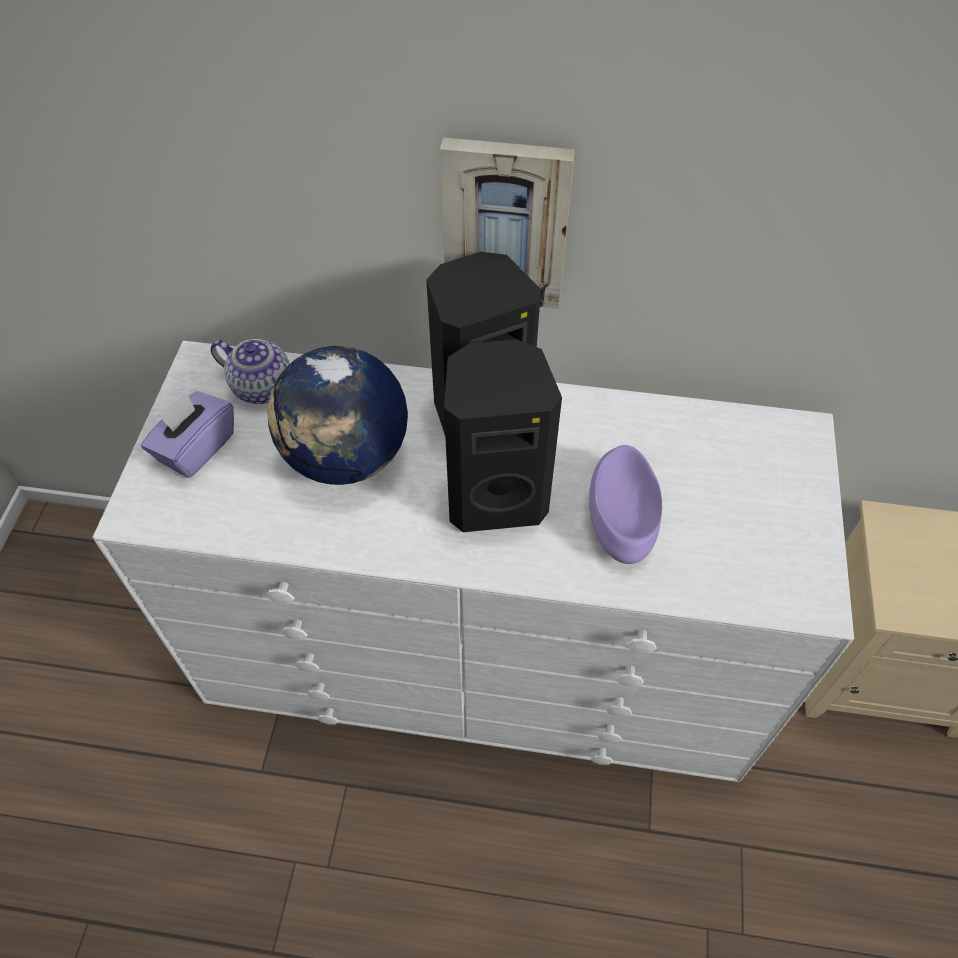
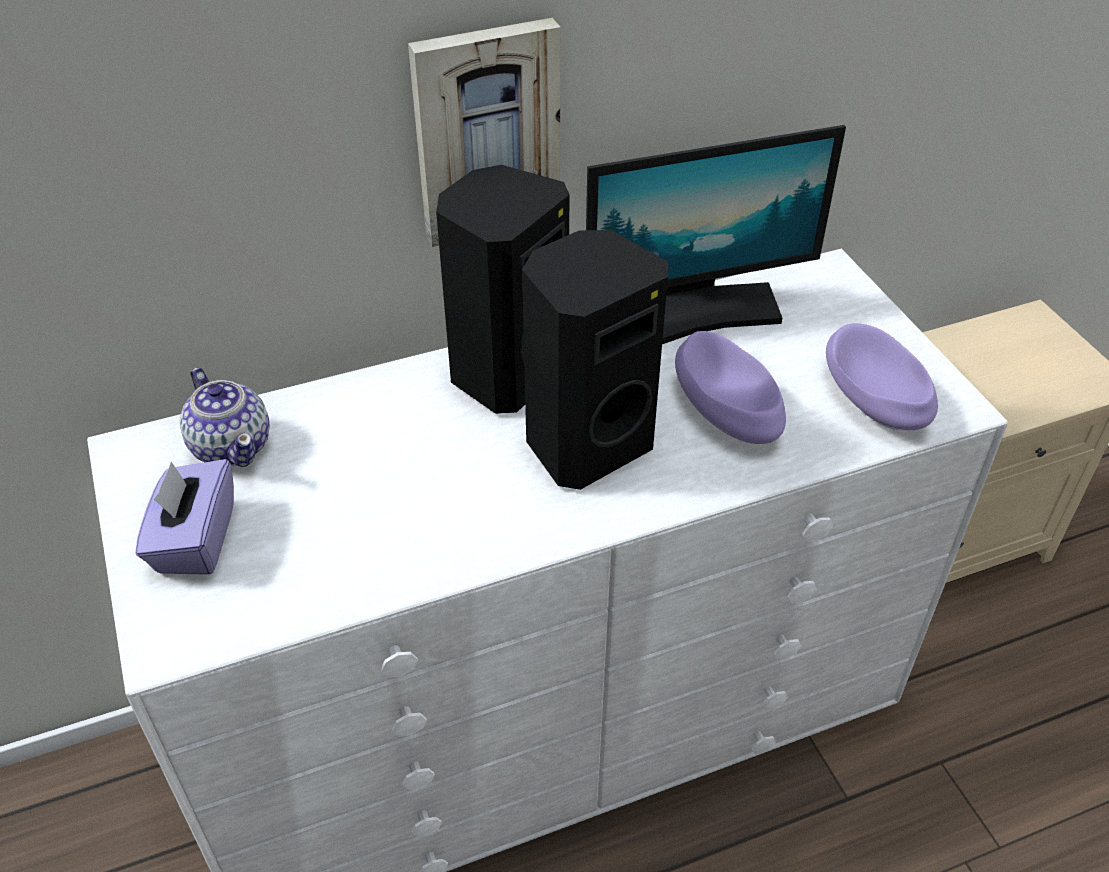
camera: 30 degrees left, 10 degrees down
teapot [211,339,289,404] -> teapot turned 60 degrees clockwise [180,367,270,467]
globe [267,346,408,485] -> none
none -> monitor [586,125,846,344]
none -> purple bowl [826,323,938,430]

